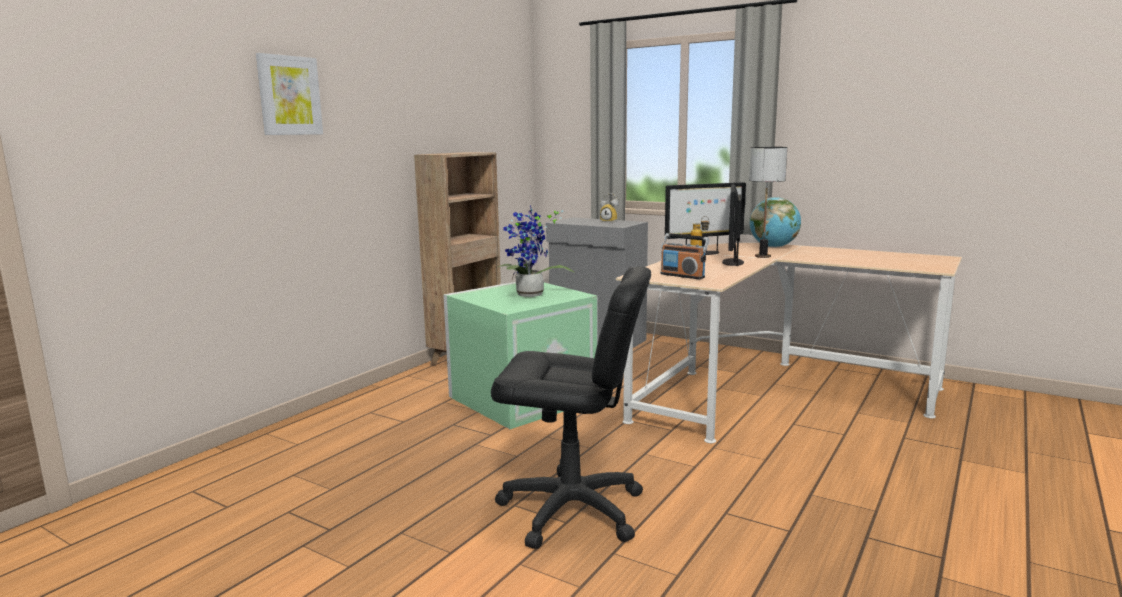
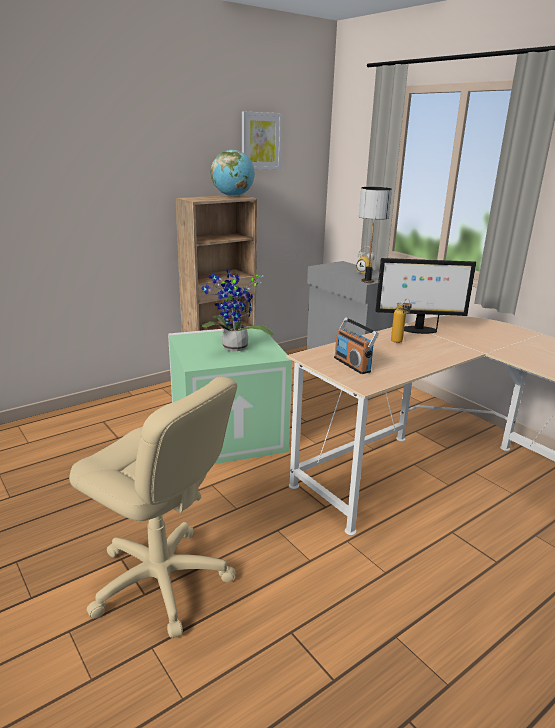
camera: 20 degrees right, 10 degrees up
picture [256,53,323,135] -> picture moved to [242,112,282,170]
black office chair [491,266,651,549] -> beige office chair [69,376,237,638]
monitor [722,184,744,266] -> none
table lamp [749,147,787,258] -> table lamp moved to [359,187,392,283]
globe [750,197,801,248] -> globe moved to [211,150,255,197]

